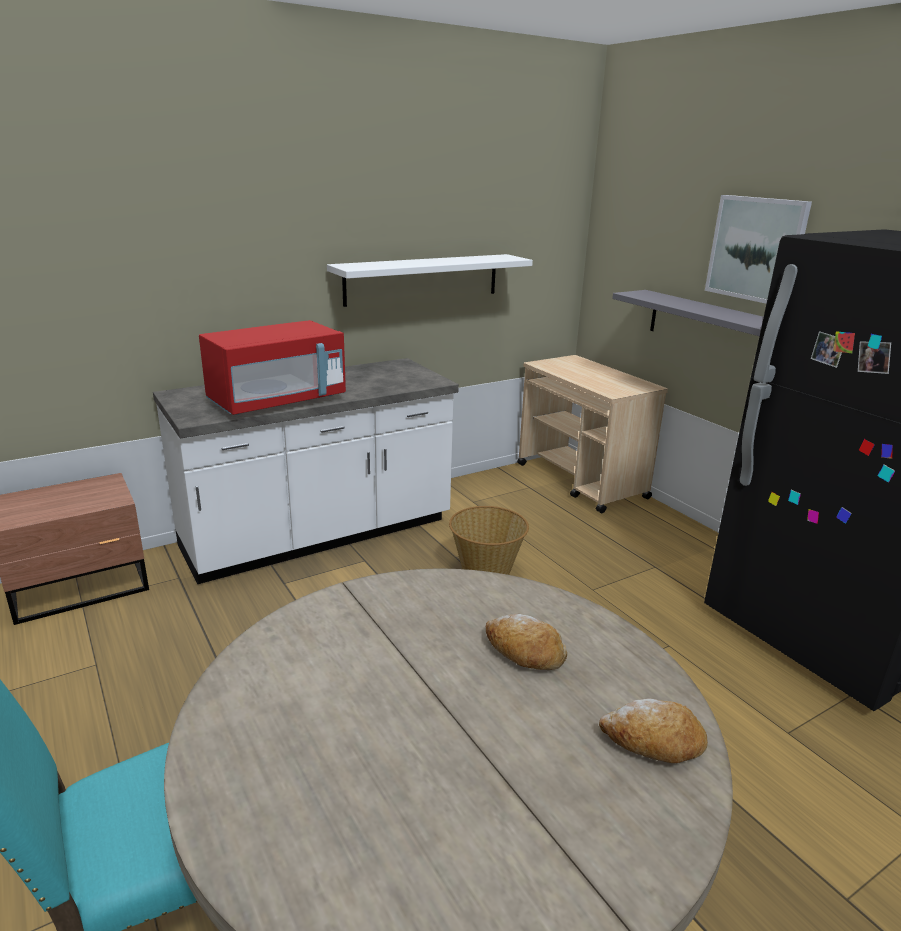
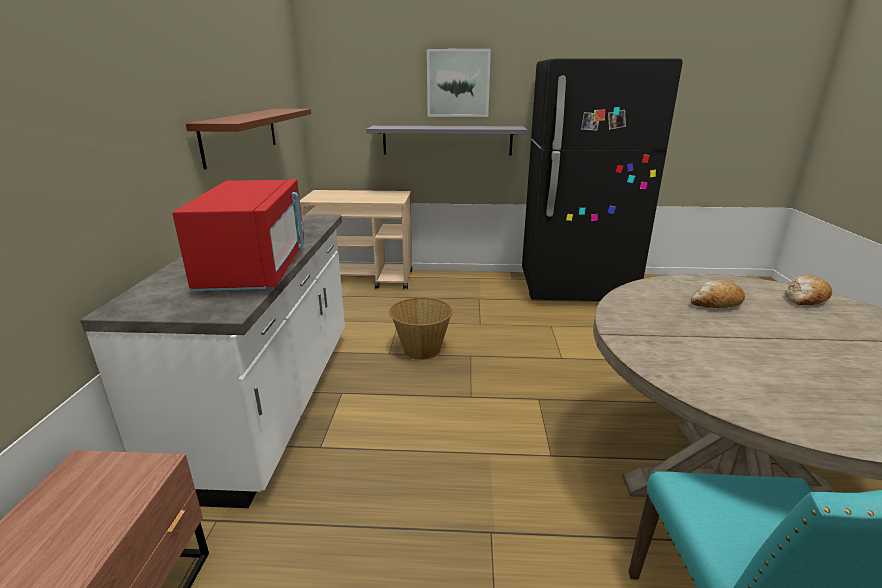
camera: 55 degrees left, 0 degrees up
white shelf [327,254,533,307] -> brown shelf [186,109,311,170]

